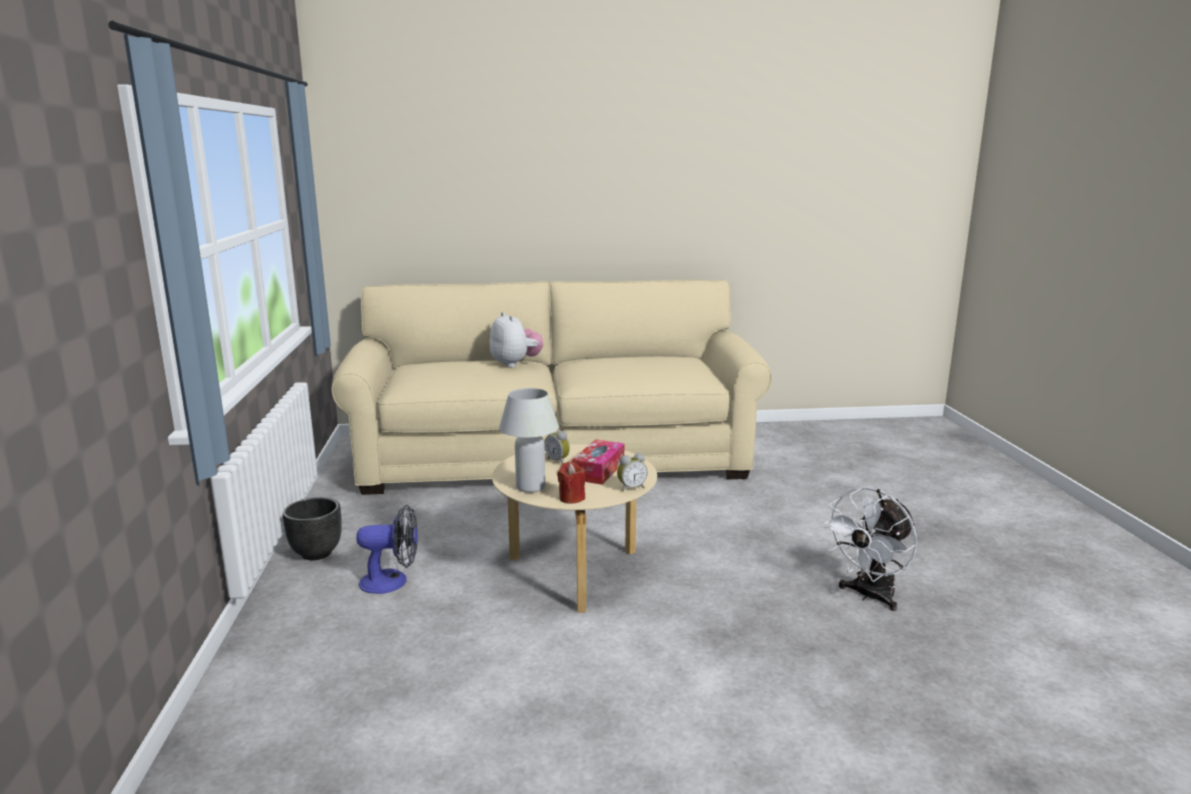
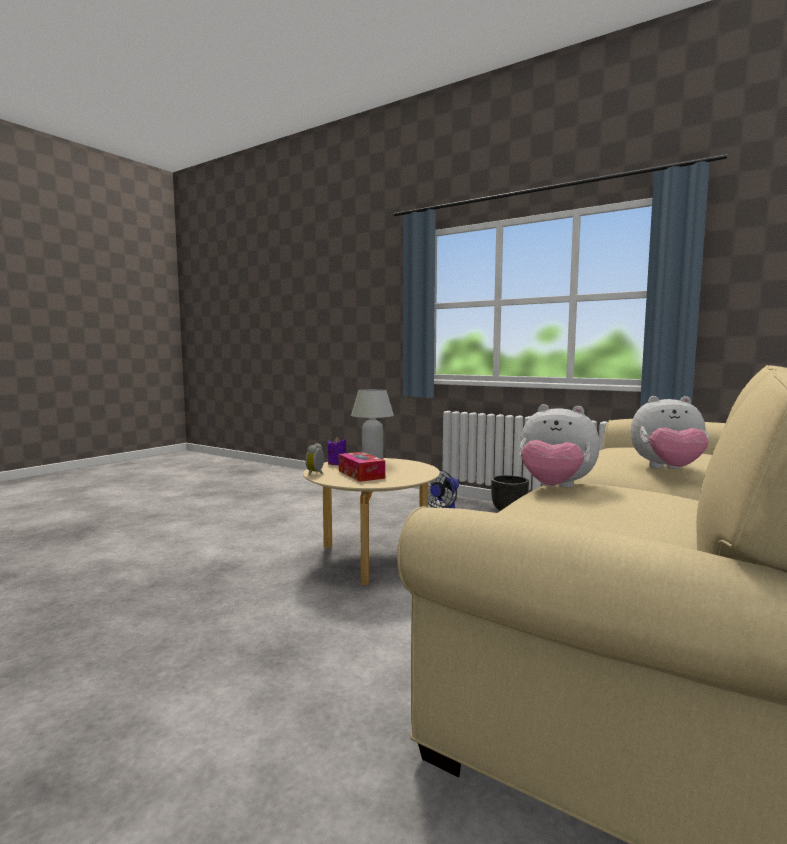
camera: 130 degrees right, 10 degrees down
alarm clock [544,431,570,464] -> none
red candle [557,462,585,504] -> purple candle [328,437,347,465]
white fan [822,487,917,611] -> none
none -> plush toy [519,404,600,487]

